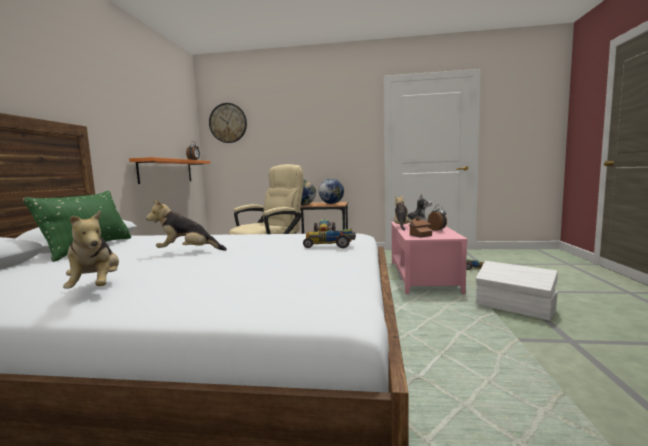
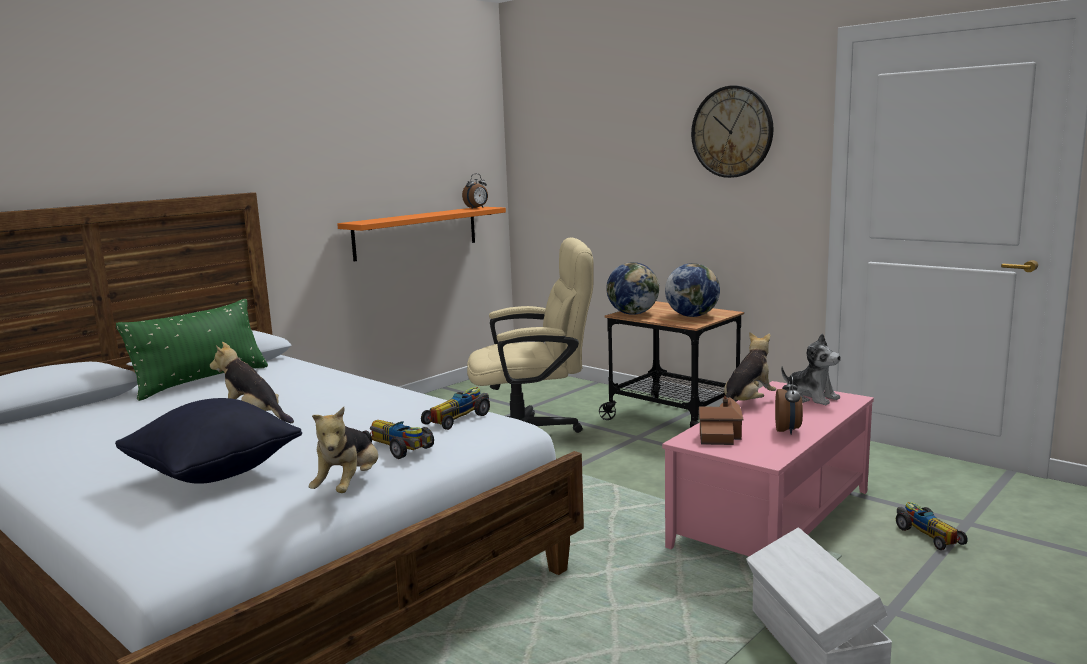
camera: 35 degrees right, 5 degrees up
plush toy [63,210,119,289] -> plush toy moved to [309,407,378,493]
wall clock [209,103,247,143] -> wall clock moved to [691,86,773,178]
none -> black pillow [115,398,302,484]

